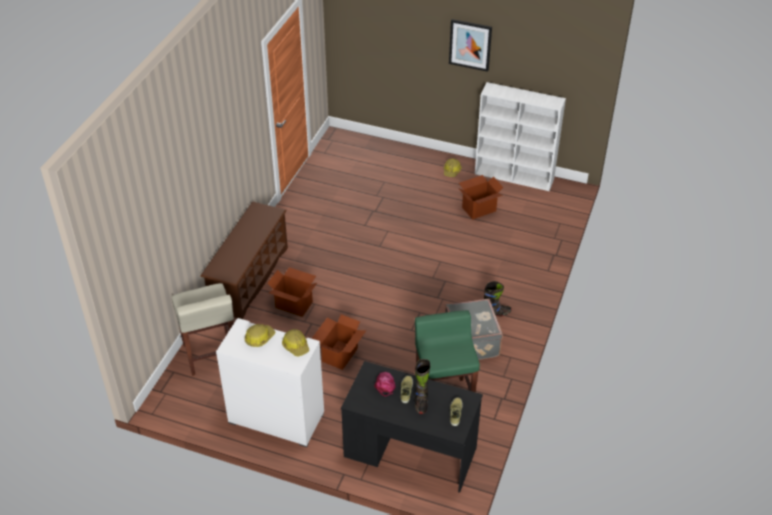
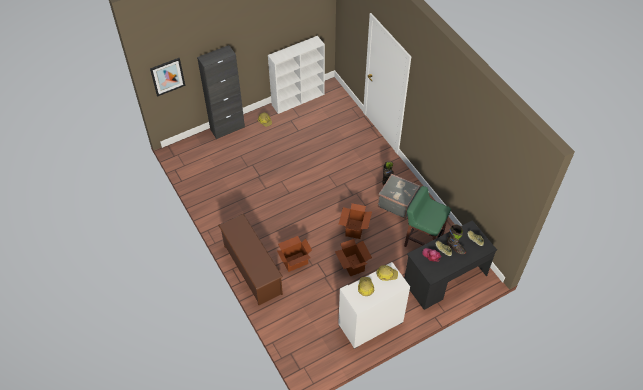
camera: 50 degrees left, 10 degrees up
beige stool [172,283,234,376] -> none
picture [449,19,492,72] -> picture moved to [150,58,185,97]
cardboard box [458,175,504,220] -> cardboard box moved to [339,203,372,239]
none -> black cabinet [197,45,245,139]

